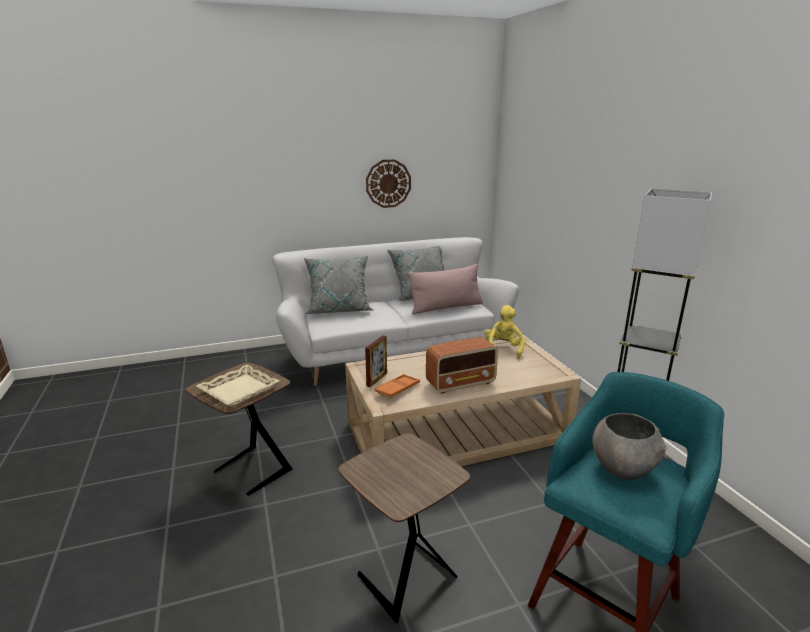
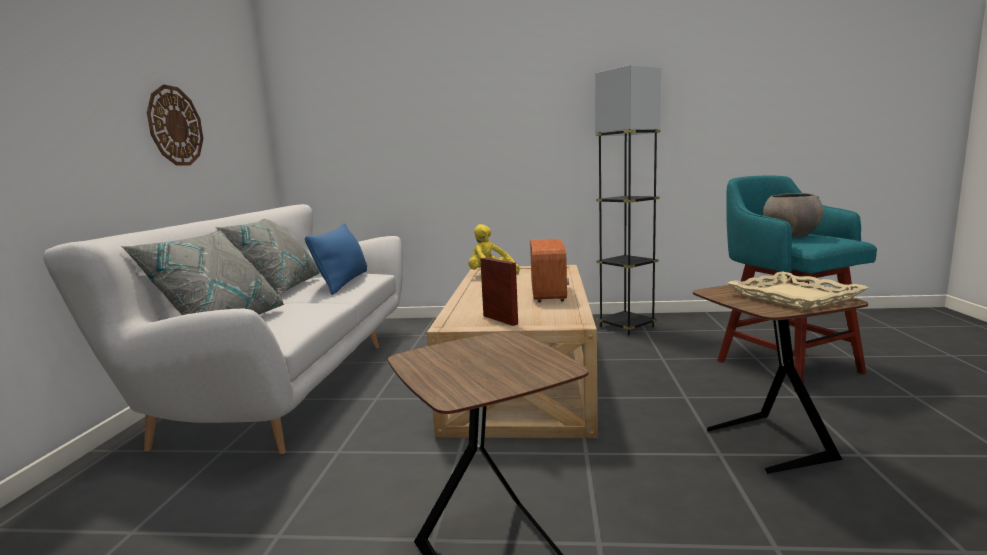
camera: 65 degrees left, 10 degrees down
beige tray [196,364,280,407] -> beige tray moved to [727,272,869,310]
orange tray [375,374,420,398] -> none
pink pillow [408,264,483,314] -> blue pillow [305,223,367,295]

